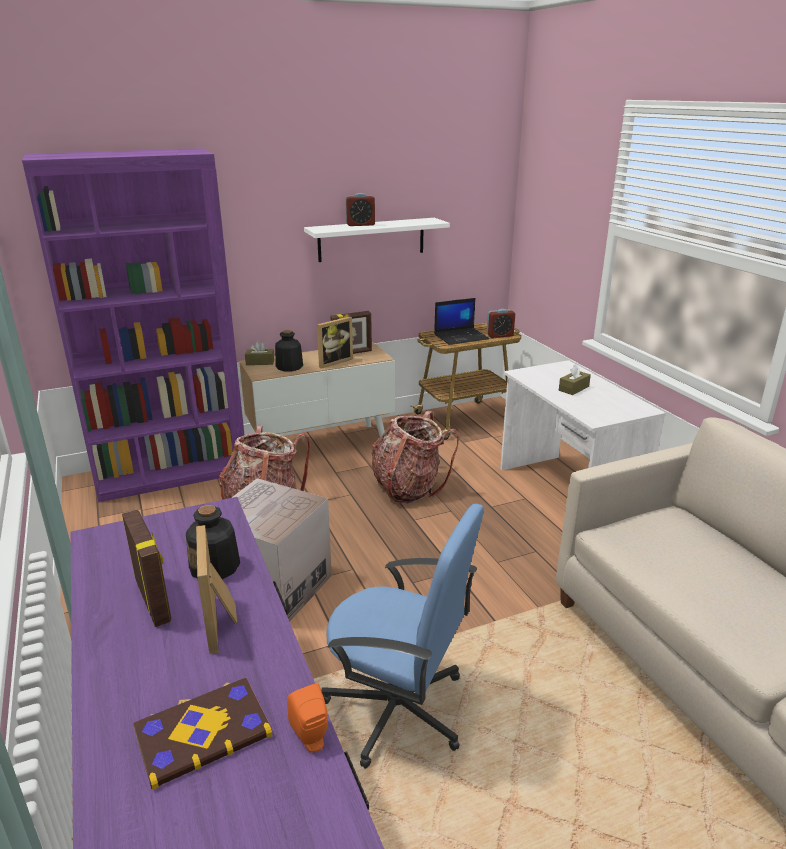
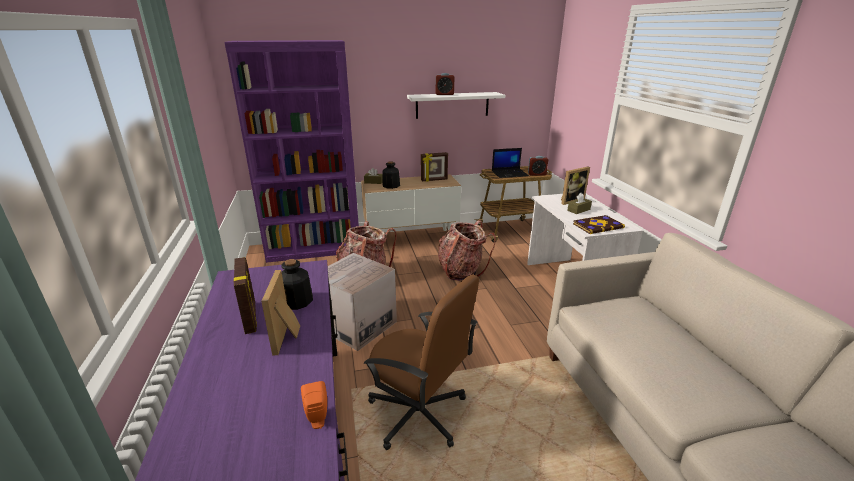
camera: 10 degrees right, 0 degrees up
book [133,678,273,789] -> book moved to [573,215,625,234]
picture frame [317,316,353,369] -> picture frame moved to [561,166,590,205]
blue office chair [321,504,484,769] -> brown office chair [364,275,479,450]

